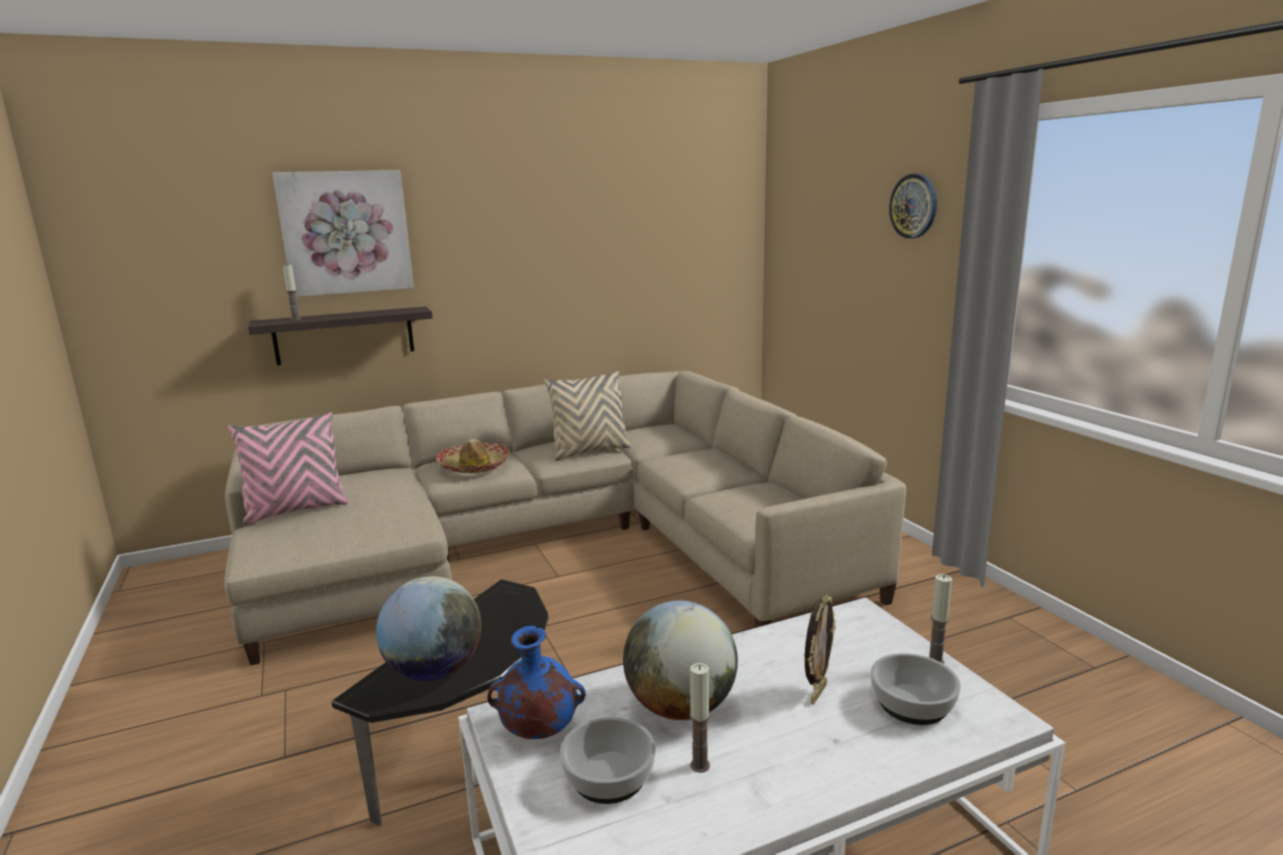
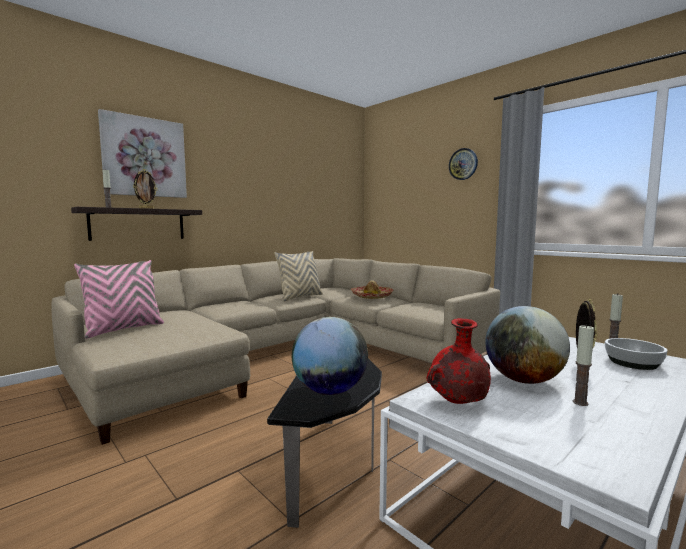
camera: 20 degrees left, 10 degrees down
hat [436,439,510,473] -> hat moved to [351,280,393,299]
blue vase [487,626,586,739] -> red vase [427,318,491,404]
bowl [560,717,656,804] -> none
none -> picture frame [133,169,158,209]

